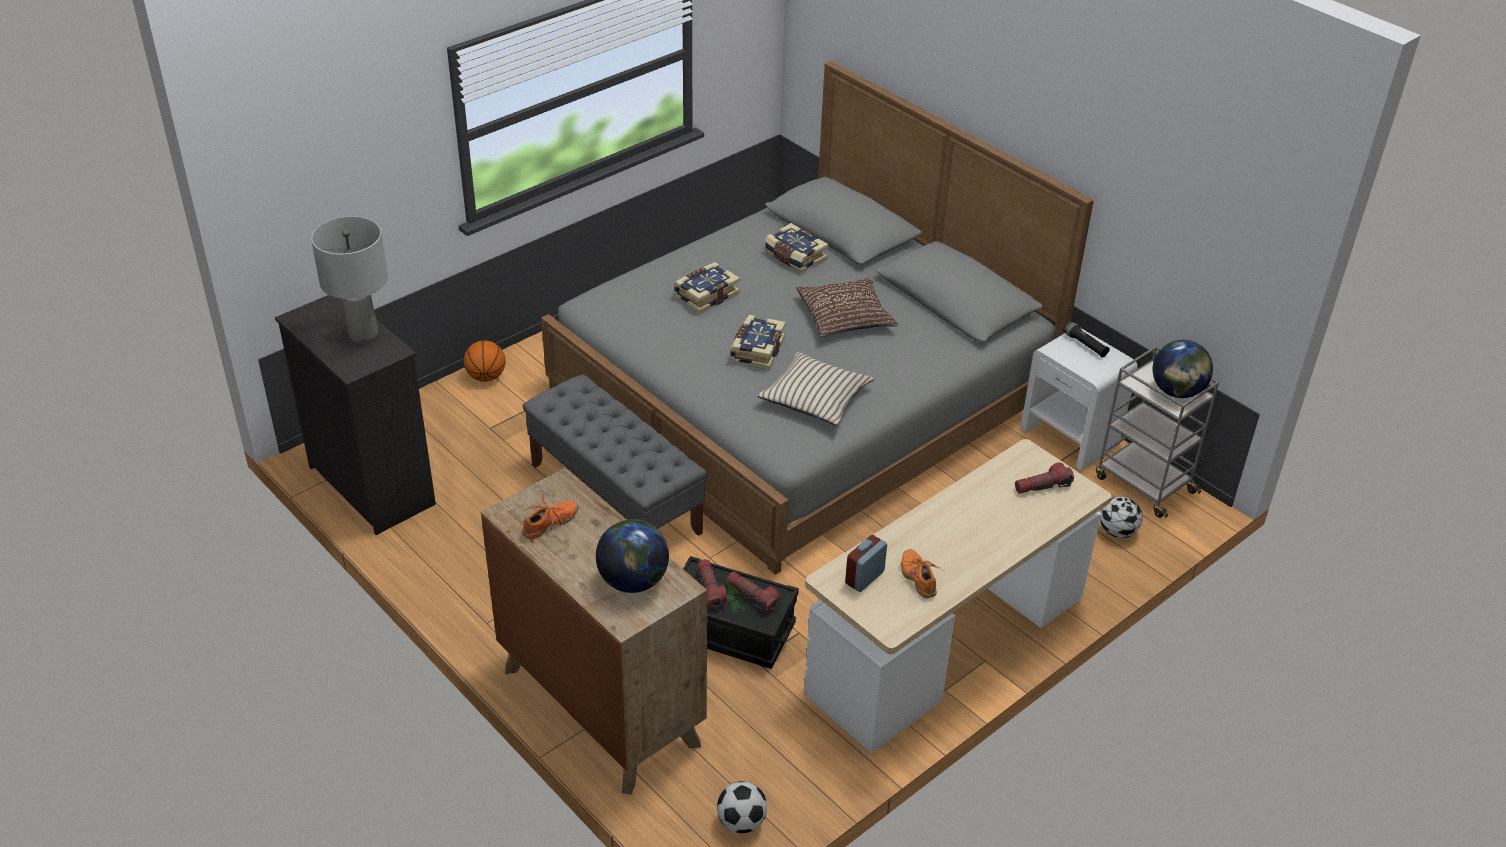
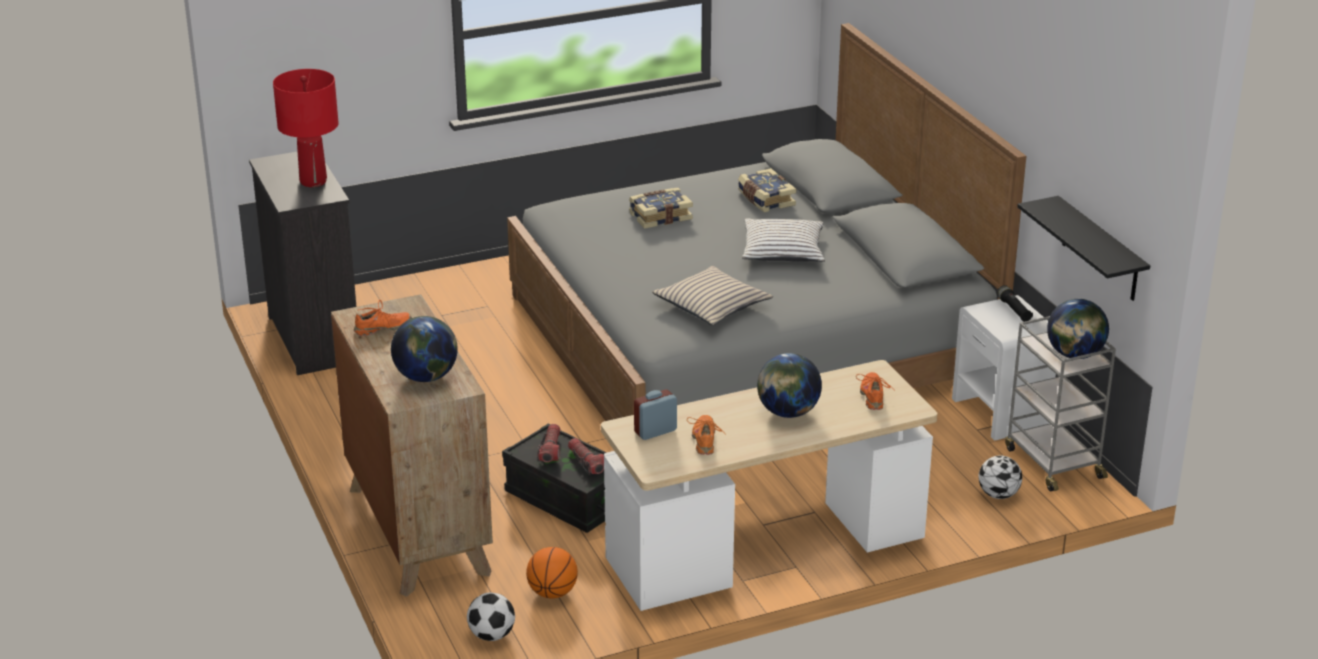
camera: 20 degrees right, 10 degrees down
grey table lamp [311,216,388,344] -> red table lamp [273,69,339,187]
basketball [464,340,506,382] -> basketball moved to [526,547,578,598]
grey bench [523,374,707,536] -> none
book [730,315,786,370] -> none
brown pillow [797,278,898,337] -> white pillow [742,218,825,262]
flashlight [1015,462,1074,494] -> orange shoe [856,372,895,410]
none -> globe [757,353,822,418]
none -> black shelf [1017,196,1150,301]

